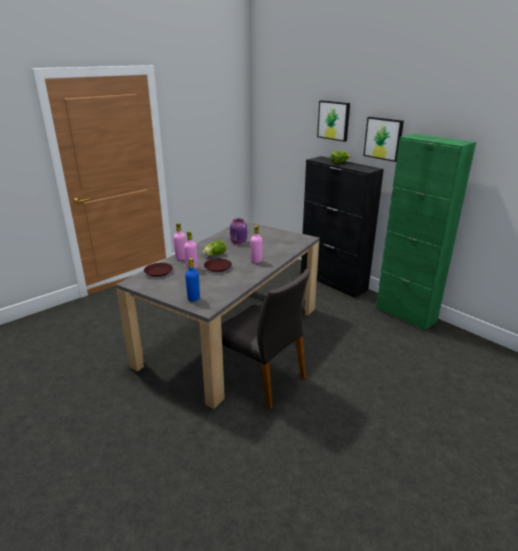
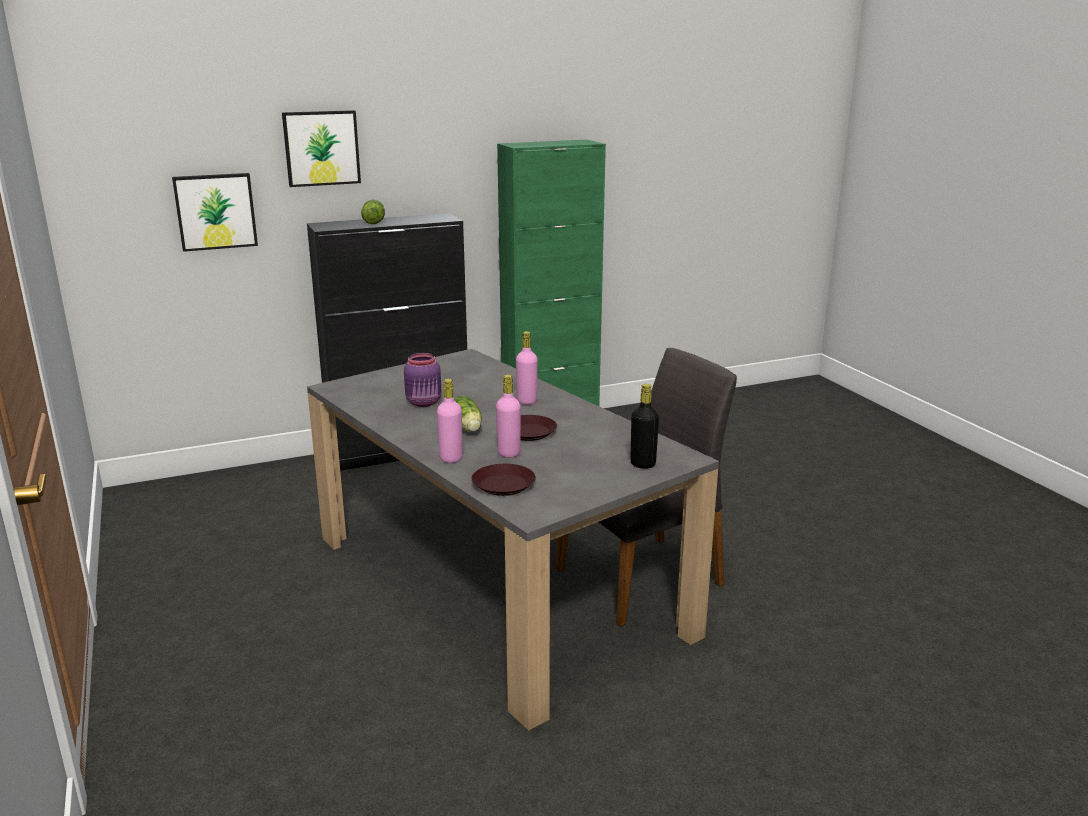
camera: 70 degrees left, 5 degrees down
blue bottle [185,258,200,302] -> black bottle [630,384,659,469]
picture [363,117,404,162] -> picture moved to [172,173,258,252]

